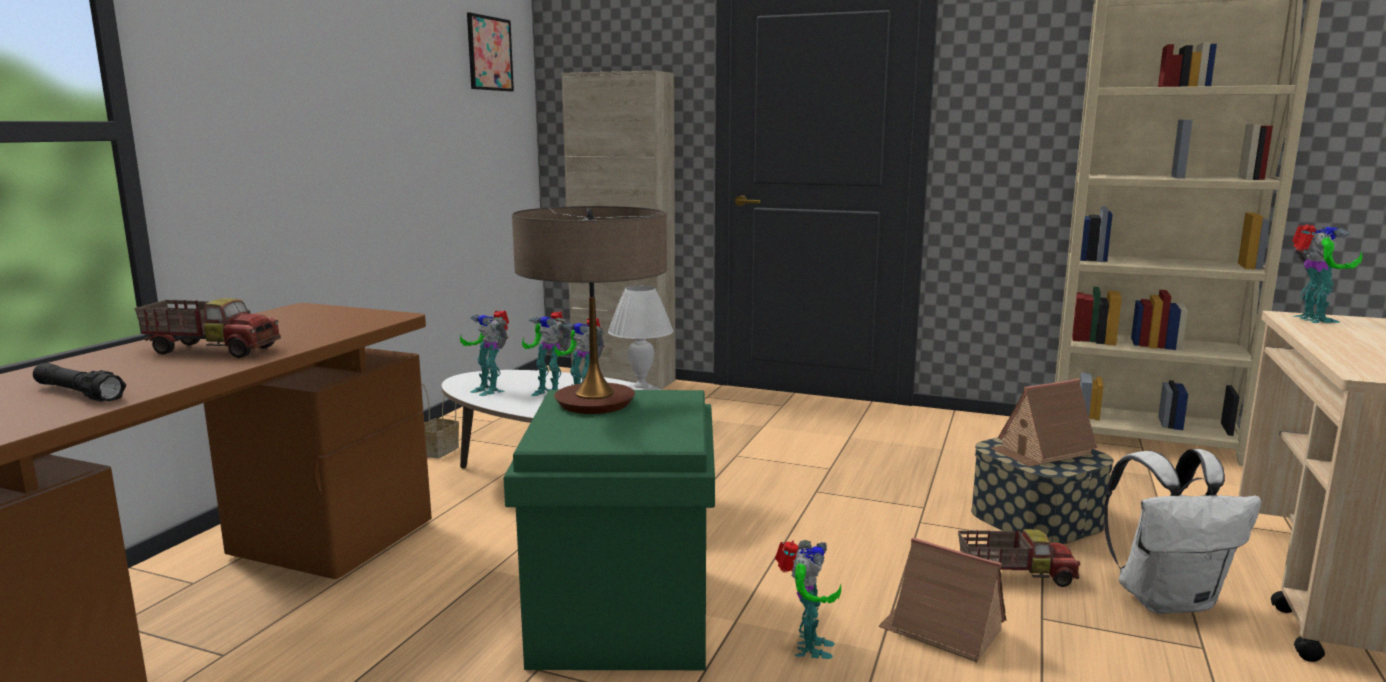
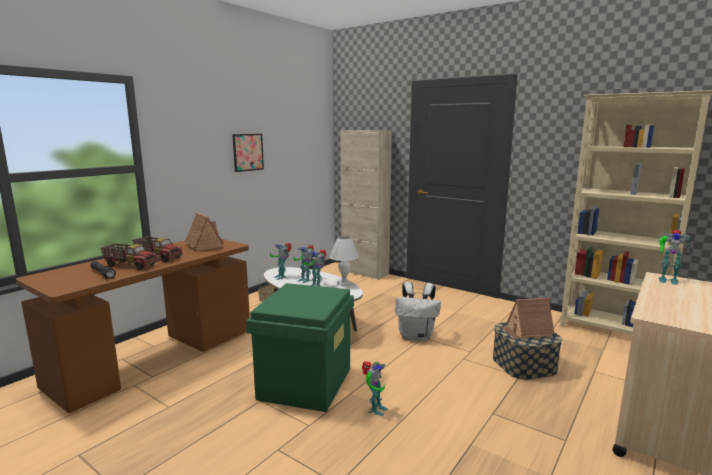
camera: 15 degrees right, 0 degrees up
picture [467,12,514,91] -> picture moved to [232,134,264,172]
table lamp [512,206,667,414] -> none
toy house [878,537,1006,663] -> toy house moved to [185,212,224,251]
toy truck [958,529,1080,587] -> toy truck moved to [101,243,158,270]
white backpack [1104,449,1262,614] -> white backpack moved to [395,282,441,341]
toy robot [1292,224,1363,323] -> toy robot turned 105 degrees clockwise [658,230,692,285]

